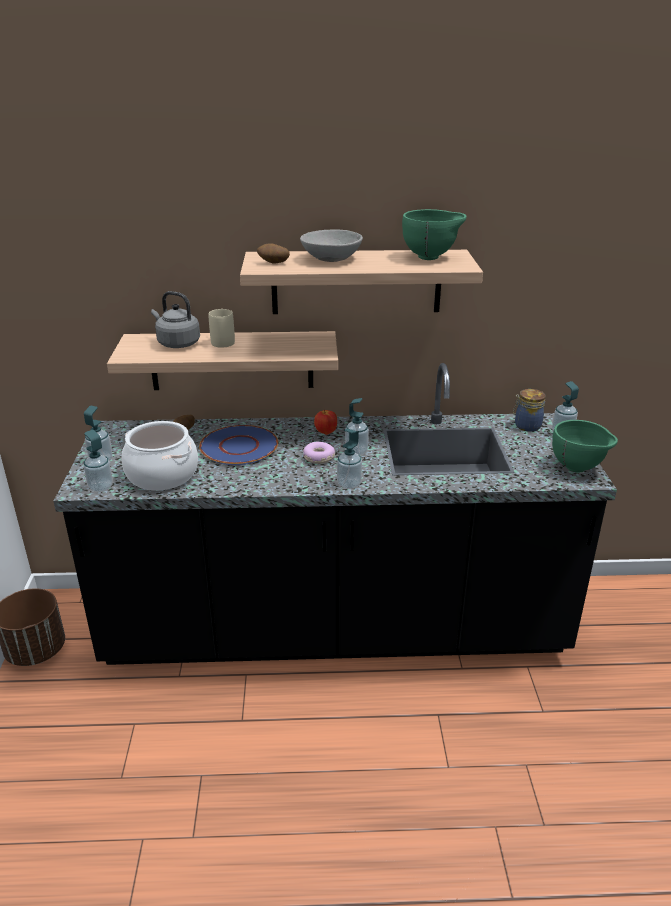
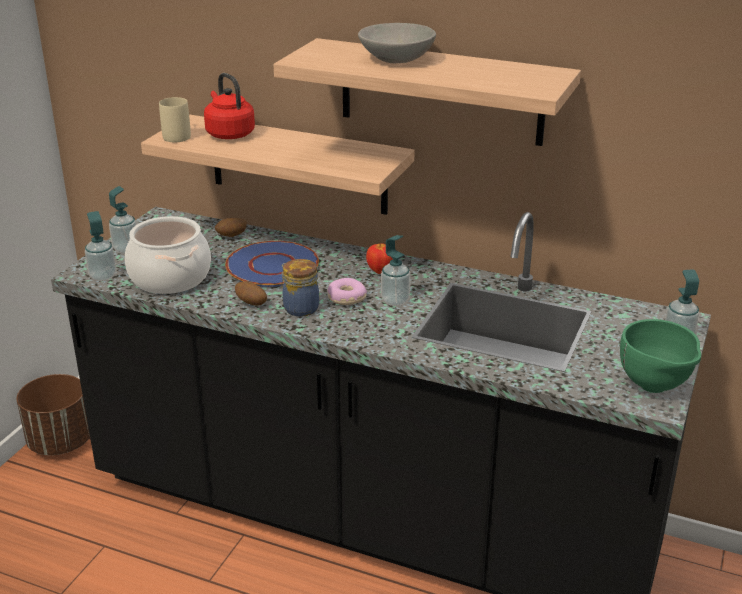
camera: 25 degrees right, 0 degrees up
grey kettle [151,291,200,348] -> red kettle [204,73,255,139]
beige mug [208,309,235,348] -> beige mug moved to [159,97,191,142]
potato [257,243,290,263] -> potato moved to [235,281,267,306]
soap dispenser [337,429,362,489] -> none
green bowl [402,209,466,260] -> none
jar [513,389,546,432] -> jar moved to [281,259,319,317]

